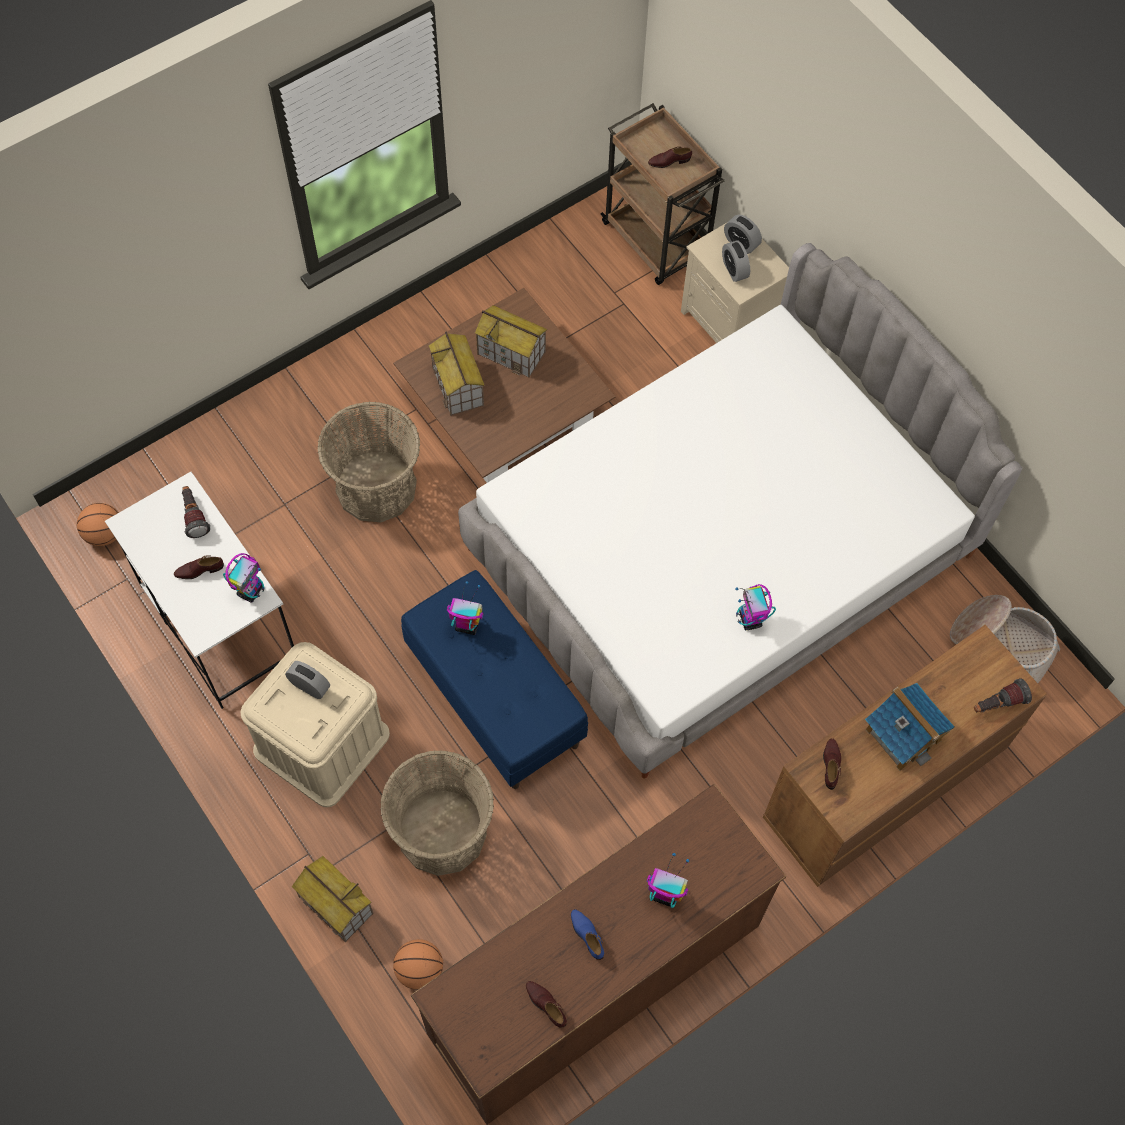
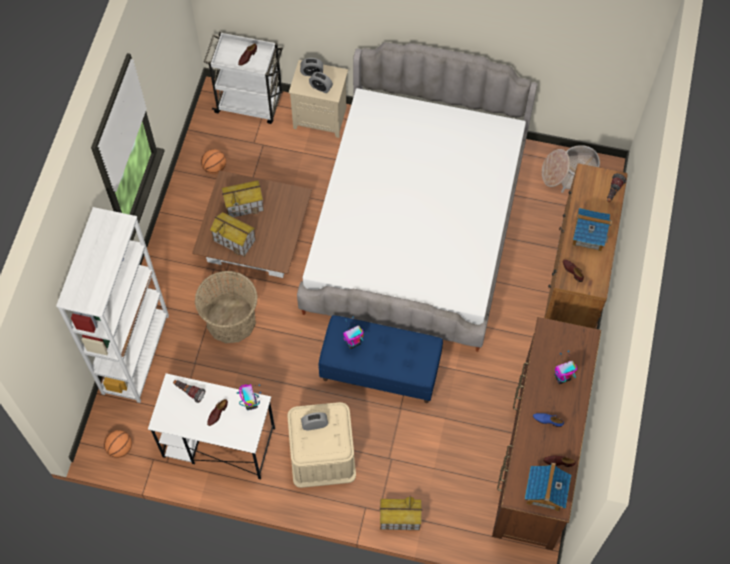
camera: 40 degrees left, 0 degrees up
basket [380,750,494,876] -> none
basketball [393,939,443,990] -> basketball moved to [201,149,226,174]
brown cart [600,103,724,285] -> white cart [204,32,283,124]
toy robot [735,584,776,630] -> none
none -> white bookcase [56,207,169,403]
none -> toy house [525,463,571,512]

